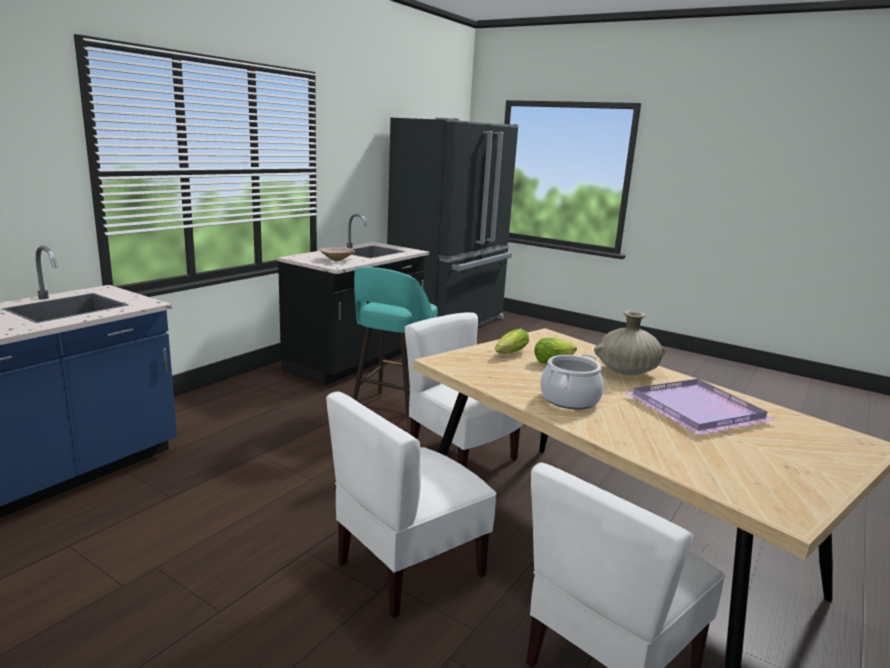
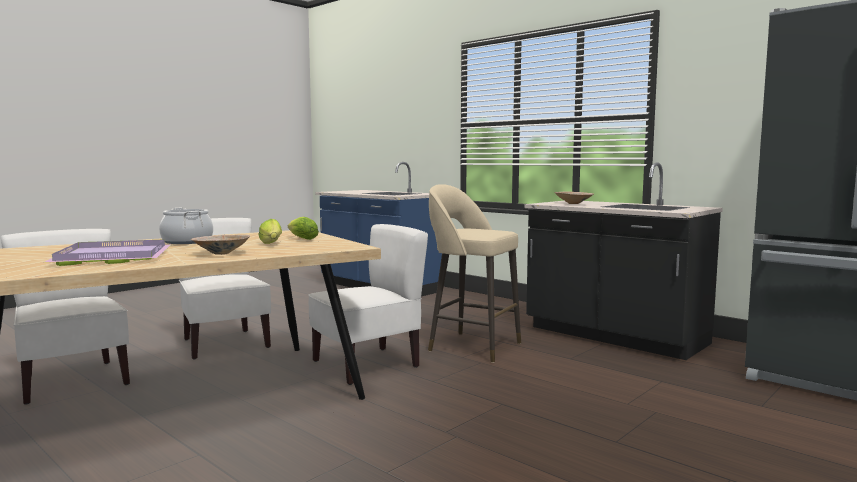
camera: 100 degrees right, 10 degrees down
turquoise stool [353,267,437,430] -> beige stool [428,184,521,363]
beige vase [594,310,666,375] -> beige bowl [191,235,250,255]

